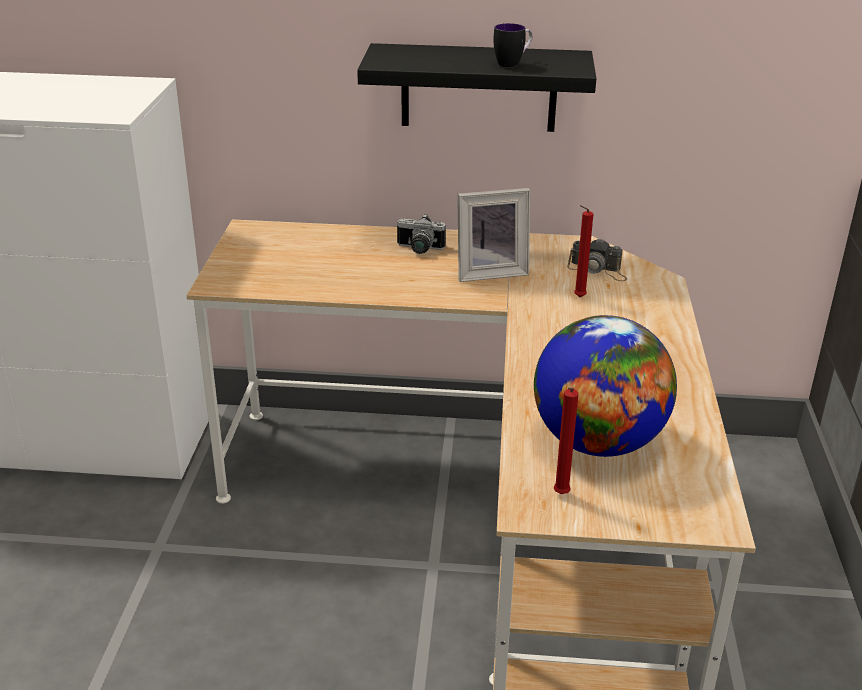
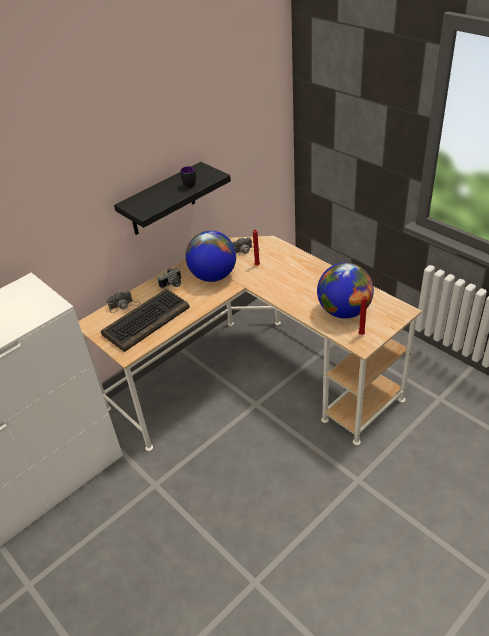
camera: 45 degrees left, 10 degrees up
picture frame [457,188,530,282] -> globe [185,231,236,282]
none -> keyboard [101,289,190,352]
none -> camera [107,291,141,313]

